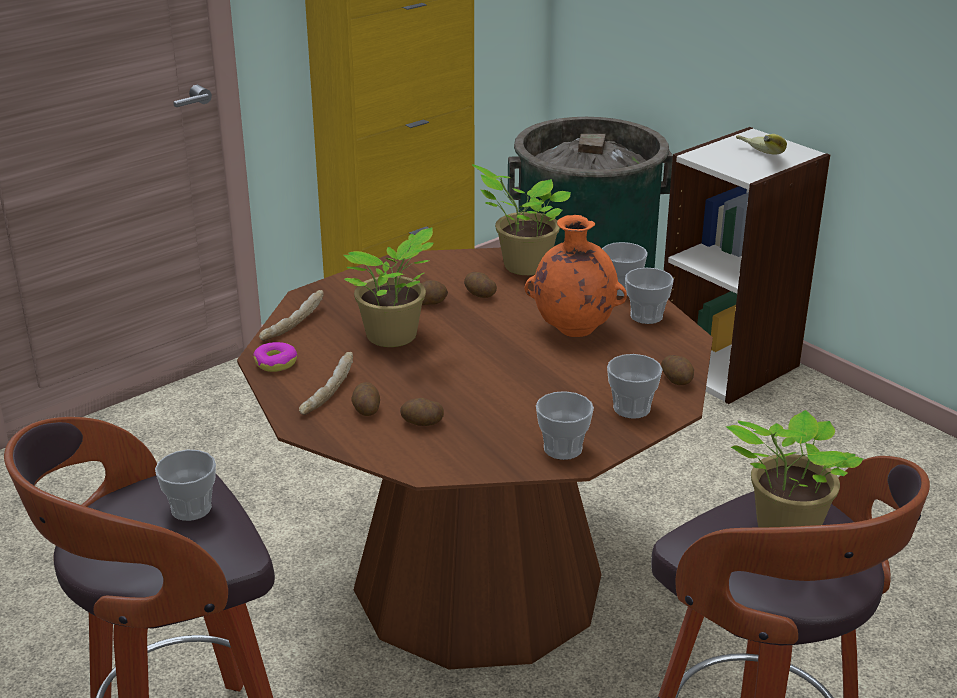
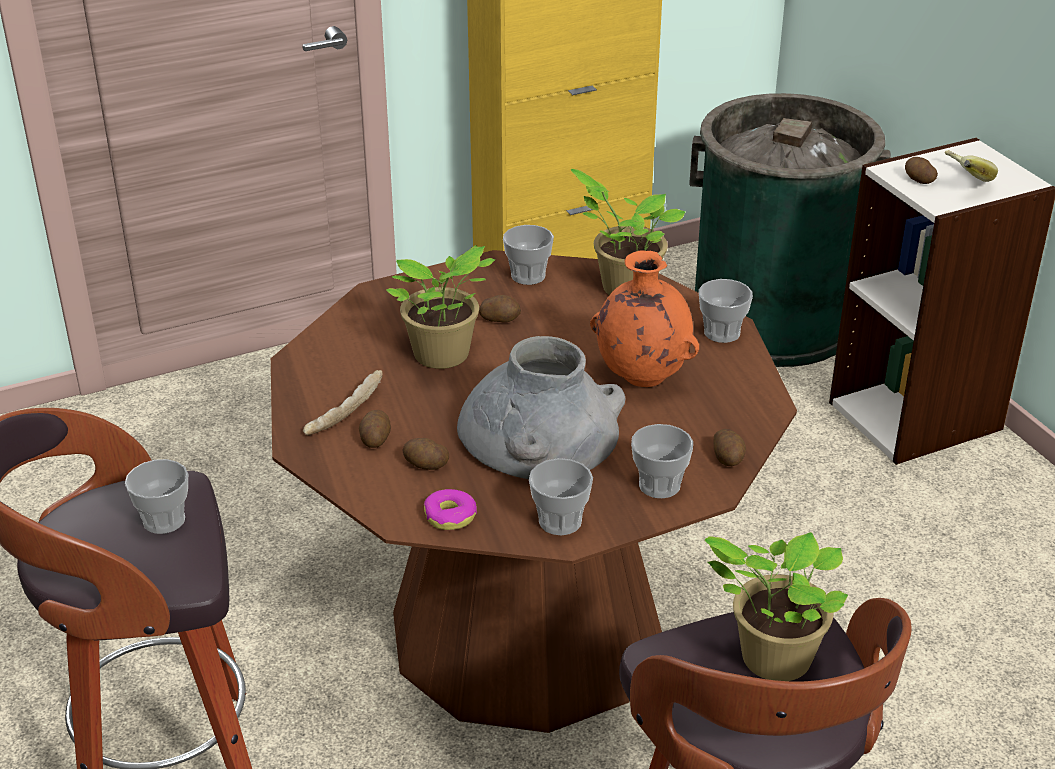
camera: 15 degrees right, 5 degrees up
donut [253,342,298,372] -> donut moved to [424,489,477,530]
bread [259,290,324,341] -> none
potato [464,272,497,298] -> potato moved to [905,157,938,184]
cup [625,268,674,324] -> cup moved to [503,225,554,285]
none -> grey vase [457,336,625,479]

